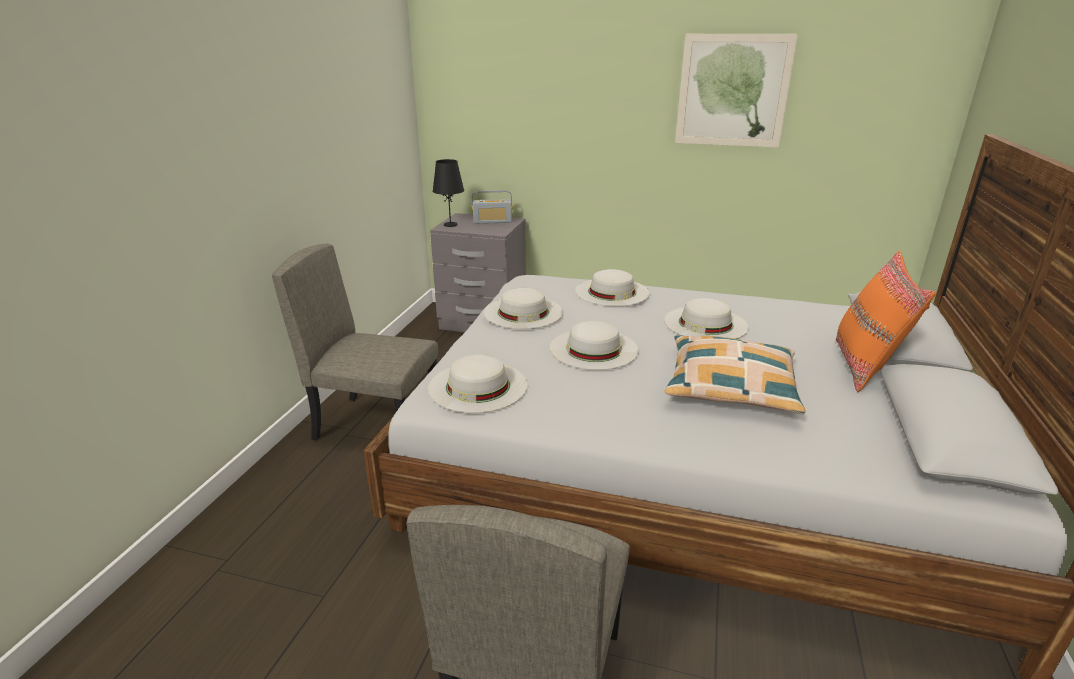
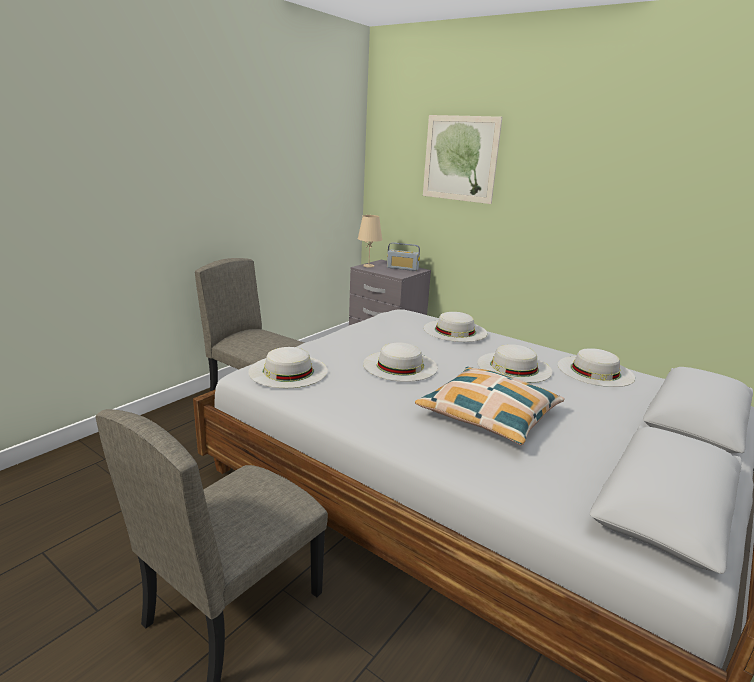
camera: 20 degrees right, 5 degrees down
black table lamp [432,159,464,227] -> beige table lamp [358,215,382,268]
white hat [484,288,563,329] -> white hat moved to [558,348,635,387]
picture [675,34,798,148] -> picture moved to [423,115,502,204]
orange pillow [836,251,936,392] -> none

